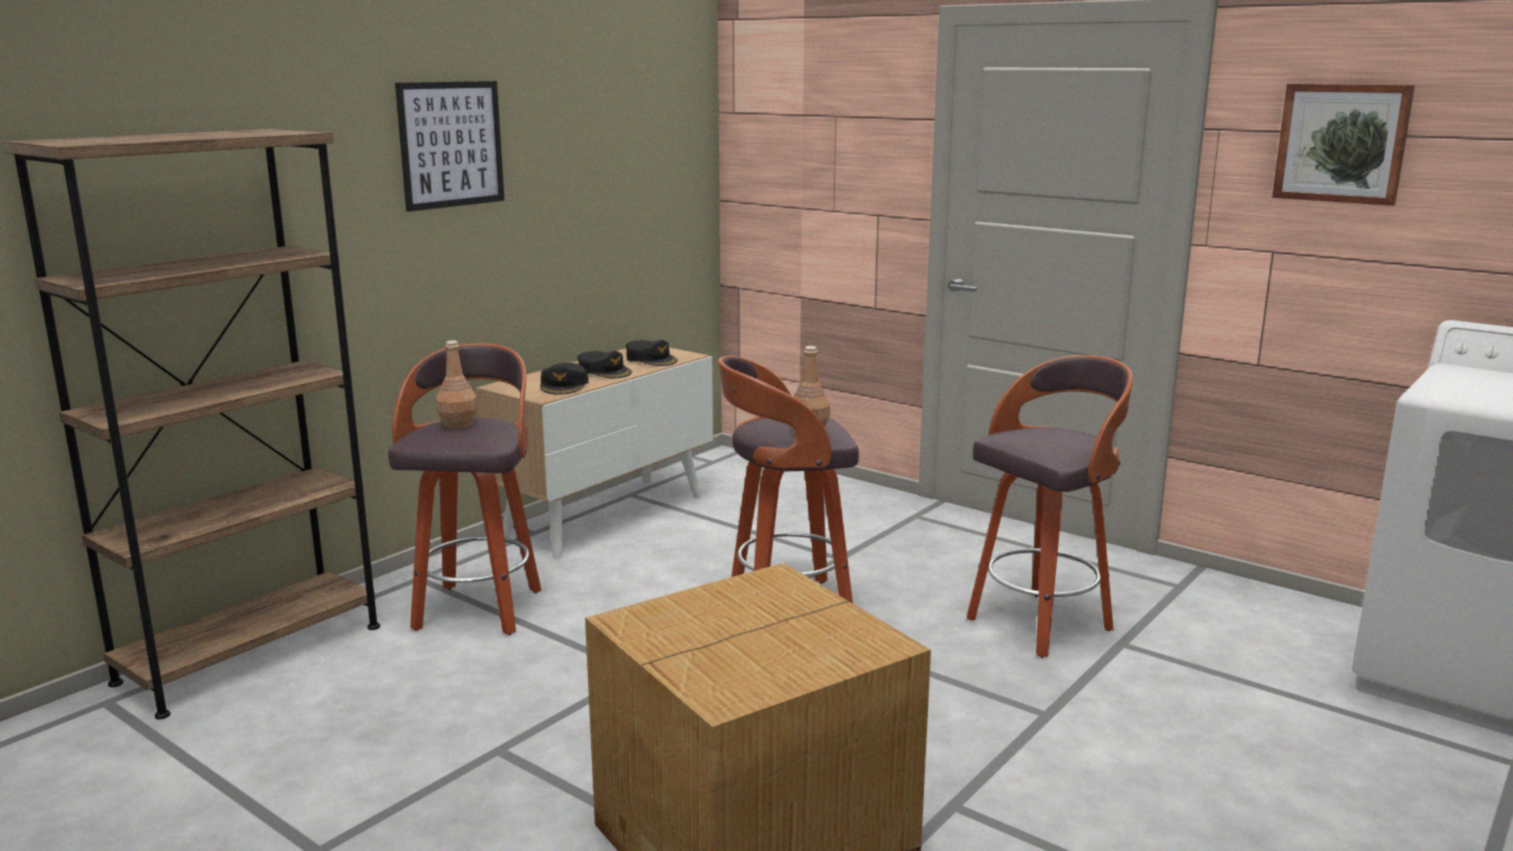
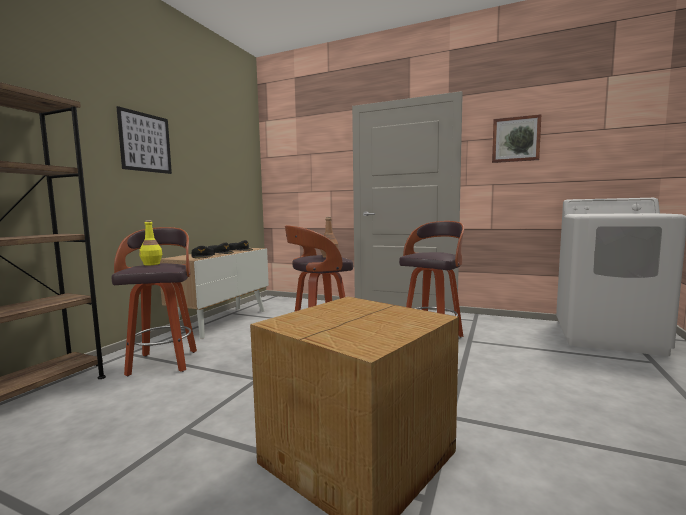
camera: 15 degrees left, 10 degrees down
brown bottle [436,340,478,429] -> yellow bottle [139,220,162,265]

